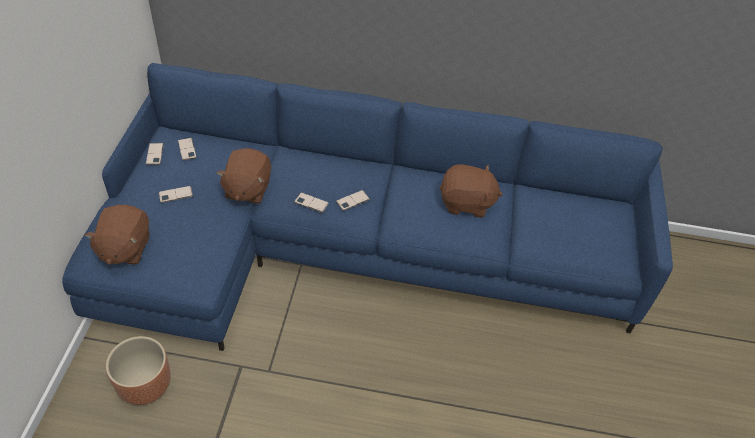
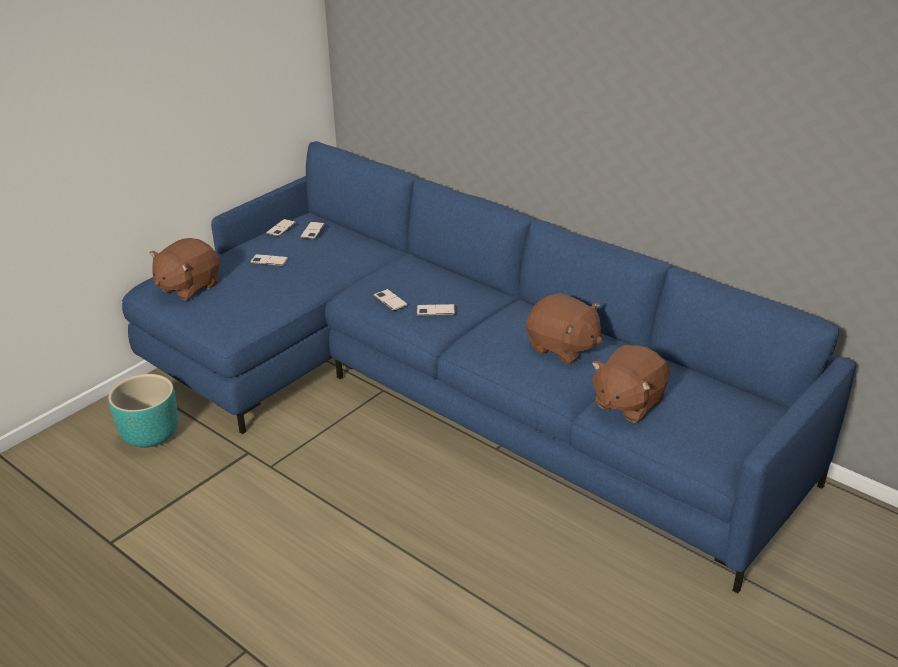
camera: 35 degrees right, 15 degrees down
brown planter [106,336,171,405] -> turquoise planter [108,374,178,448]
brown plush toy [217,148,271,204] -> brown plush toy moved to [592,345,670,423]

